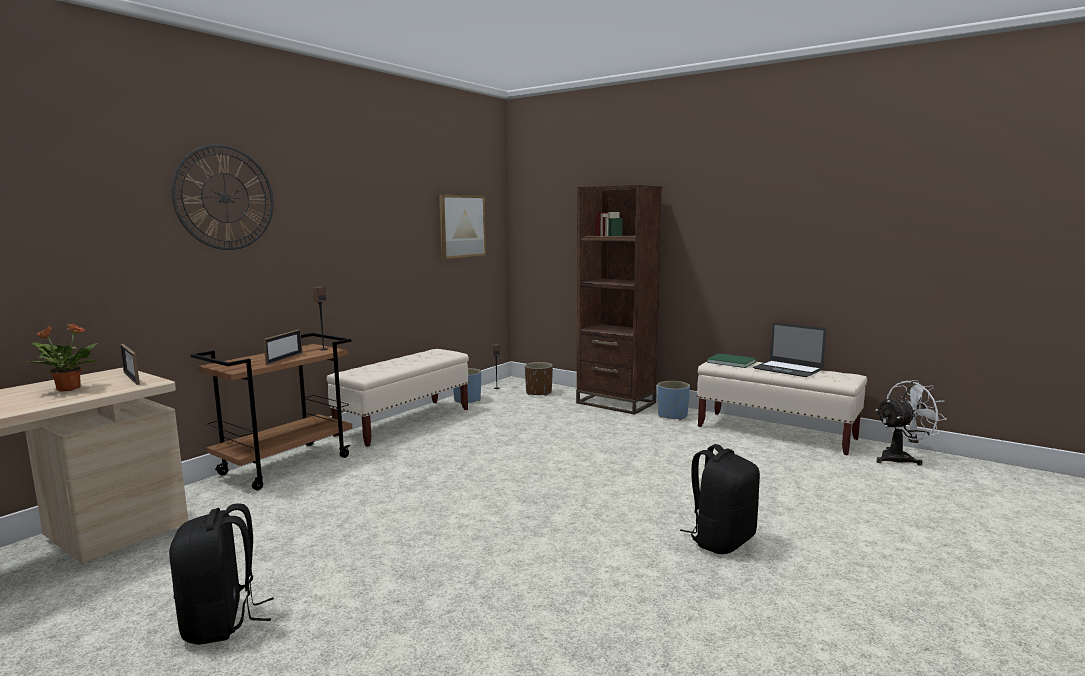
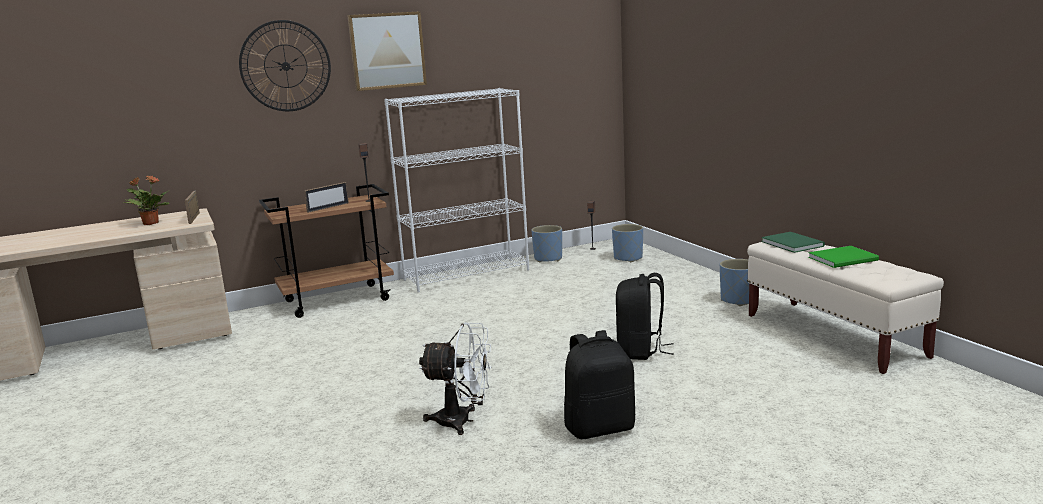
camera: 30 degrees right, 5 degrees up
black backpack [169,503,274,645] -> black backpack moved to [616,273,674,360]
beige bench [327,349,469,447] -> white bookcase [384,88,529,292]
picture [439,195,486,259] -> picture moved to [347,11,427,91]
brown planter [525,362,553,396] -> blue planter [612,224,643,262]
brown bookcase [576,185,662,415] -> none
laptop [753,322,826,377] -> green book [808,246,879,268]
white fan [875,380,947,466] -> white fan moved to [419,322,491,435]

